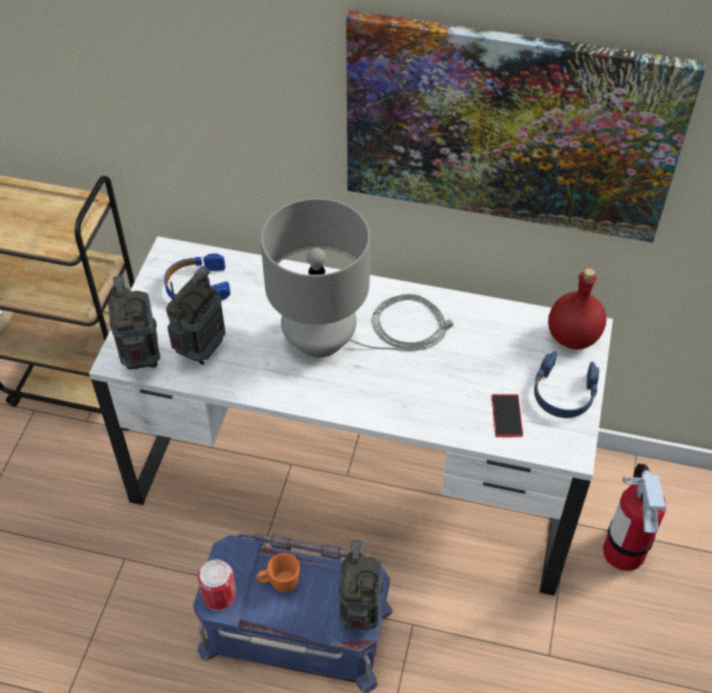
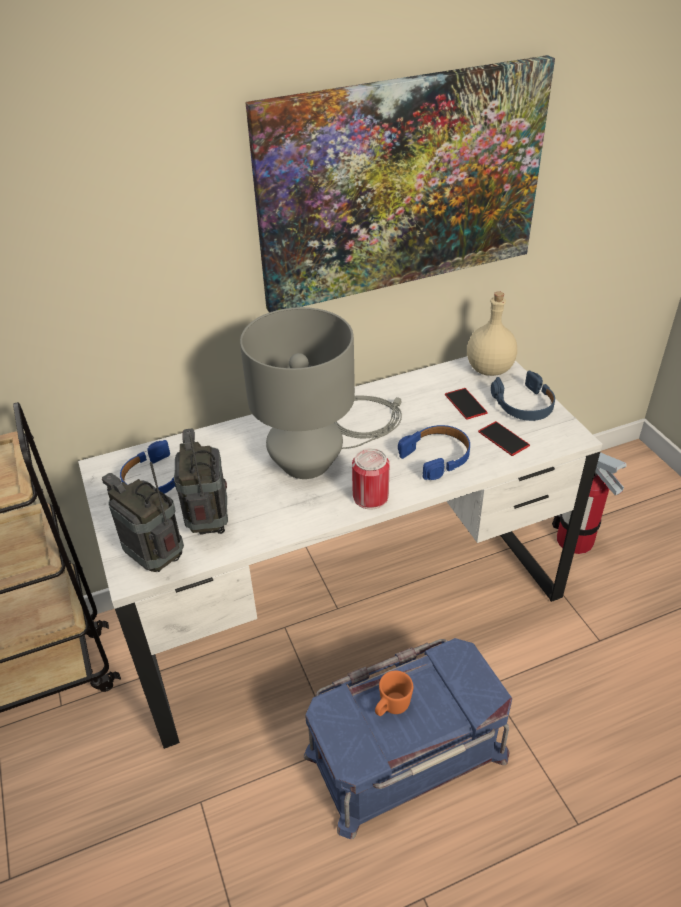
camera: 35 degrees left, 10 degrees down
can [198,559,236,611] -> can moved to [352,448,389,509]
radio [338,540,383,630] -> none
red bottle [548,268,607,350] -> beige bottle [467,291,517,376]
none -> blue headphones [398,425,470,480]
none -> phone [445,388,487,420]

